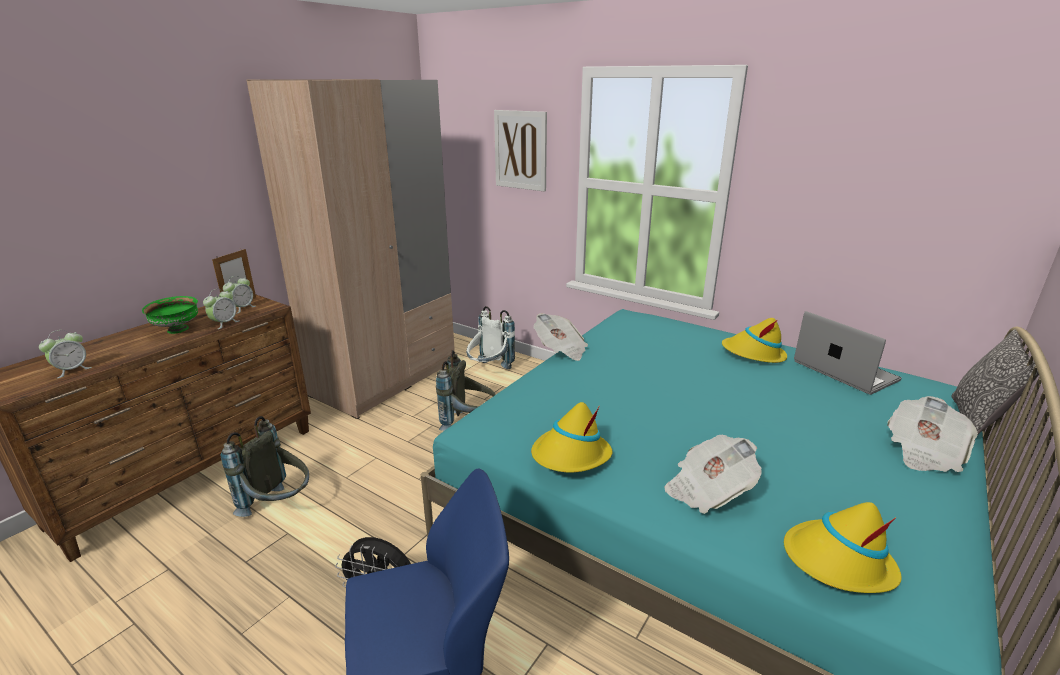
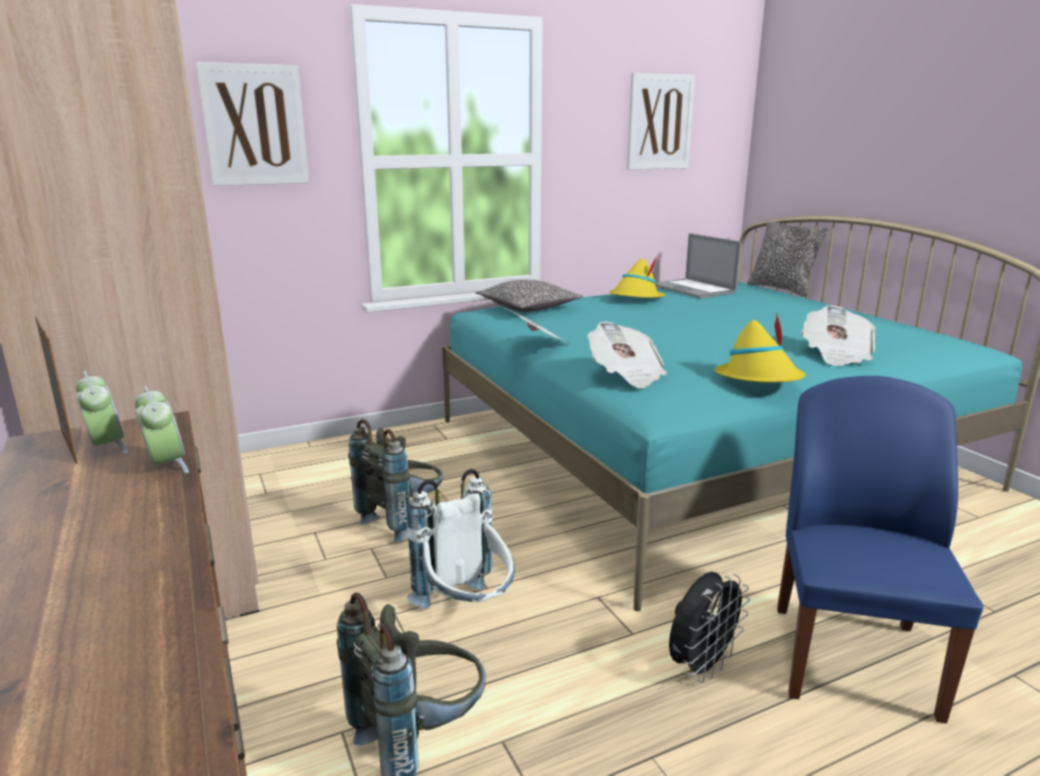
camera: 60 degrees left, 5 degrees down
alarm clock [39,330,92,378] -> none
green bowl [142,296,198,334] -> none
white backpack [466,306,515,369] -> white backpack moved to [407,469,515,608]
yellow hat [784,502,901,593] -> none
laptop [794,311,902,395] -> laptop turned 120 degrees counterclockwise [655,233,741,298]
newspaper [887,396,978,472] -> newspaper moved to [587,322,667,389]
none -> pillow [476,280,583,312]
none -> picture [627,73,695,170]

